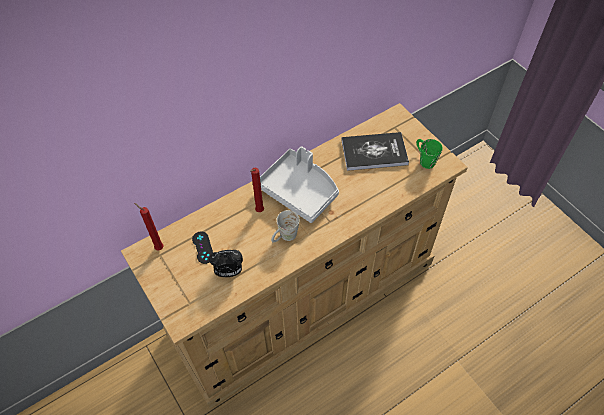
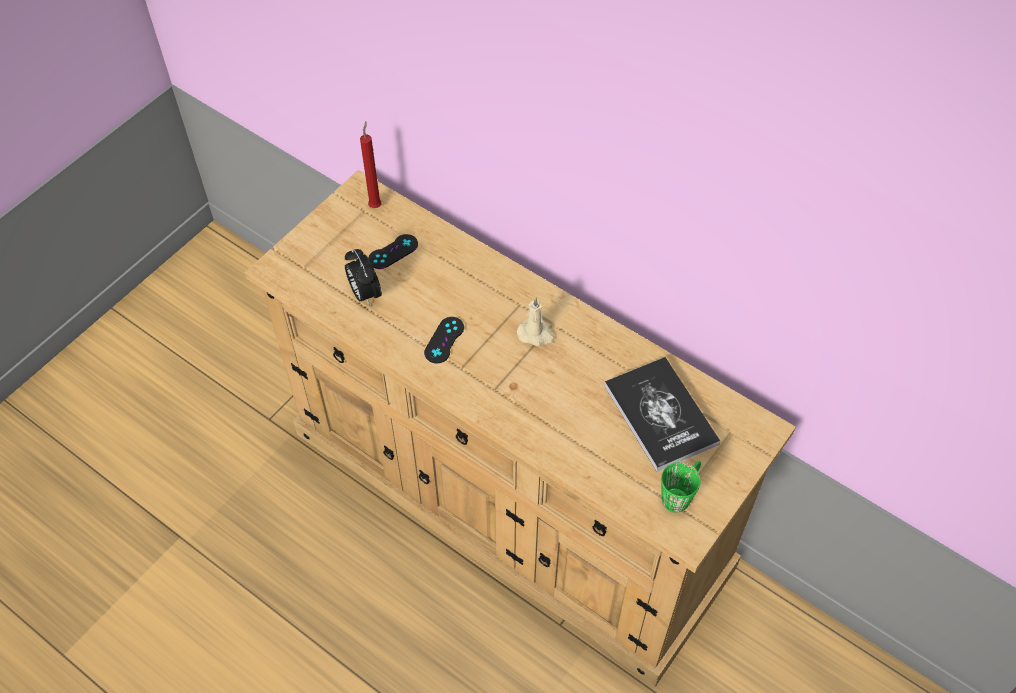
camera: 70 degrees right, 0 degrees up
red candle [250,168,264,212] -> none
grey tray [260,146,339,223] -> beige candle [517,297,554,346]
white mug [271,210,300,243] -> black game controller [424,317,464,363]

